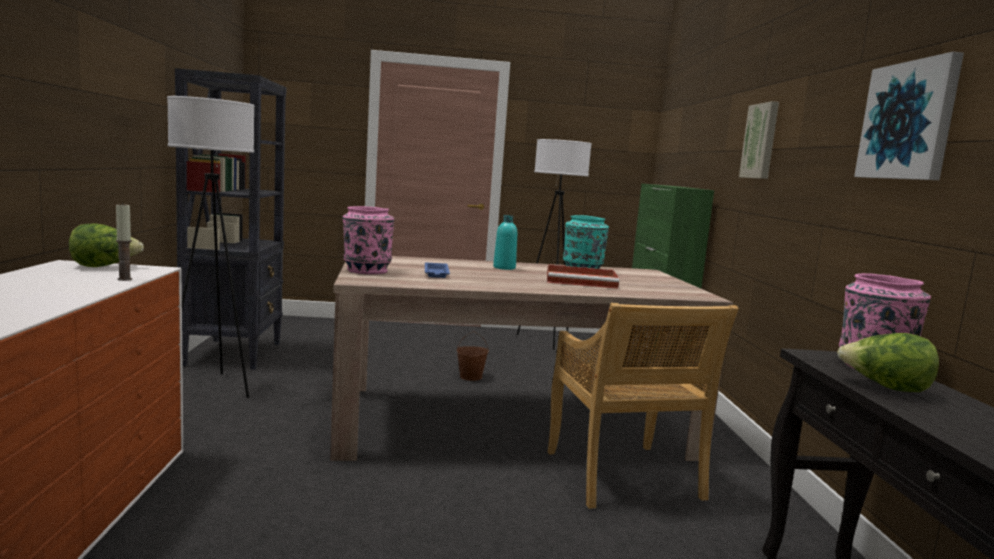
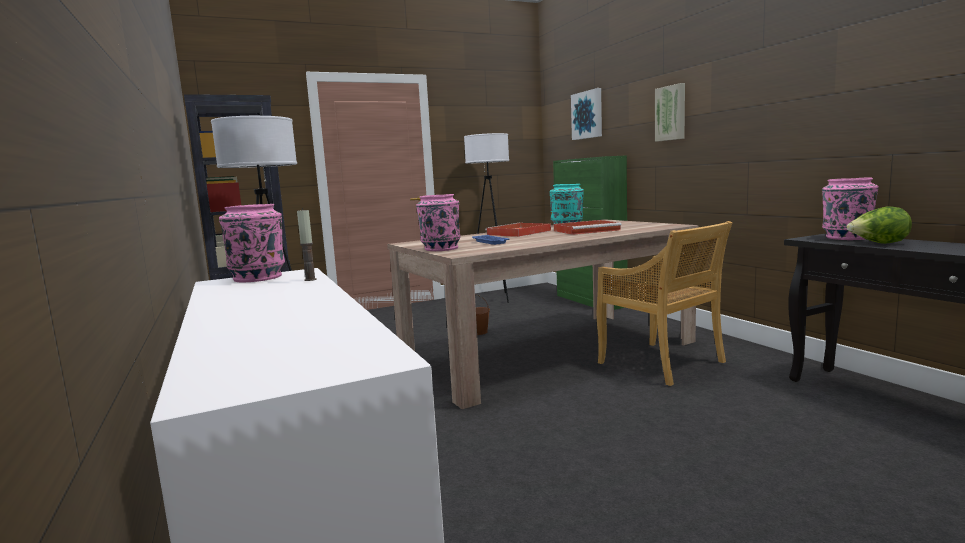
camera: 20 degrees left, 0 degrees up
lettuce [69,223,144,267] -> pink vase [219,204,285,282]
turquoise bottle [493,215,517,270] -> red tray [485,223,551,237]
picture [854,52,964,180] -> picture moved to [571,88,602,140]

